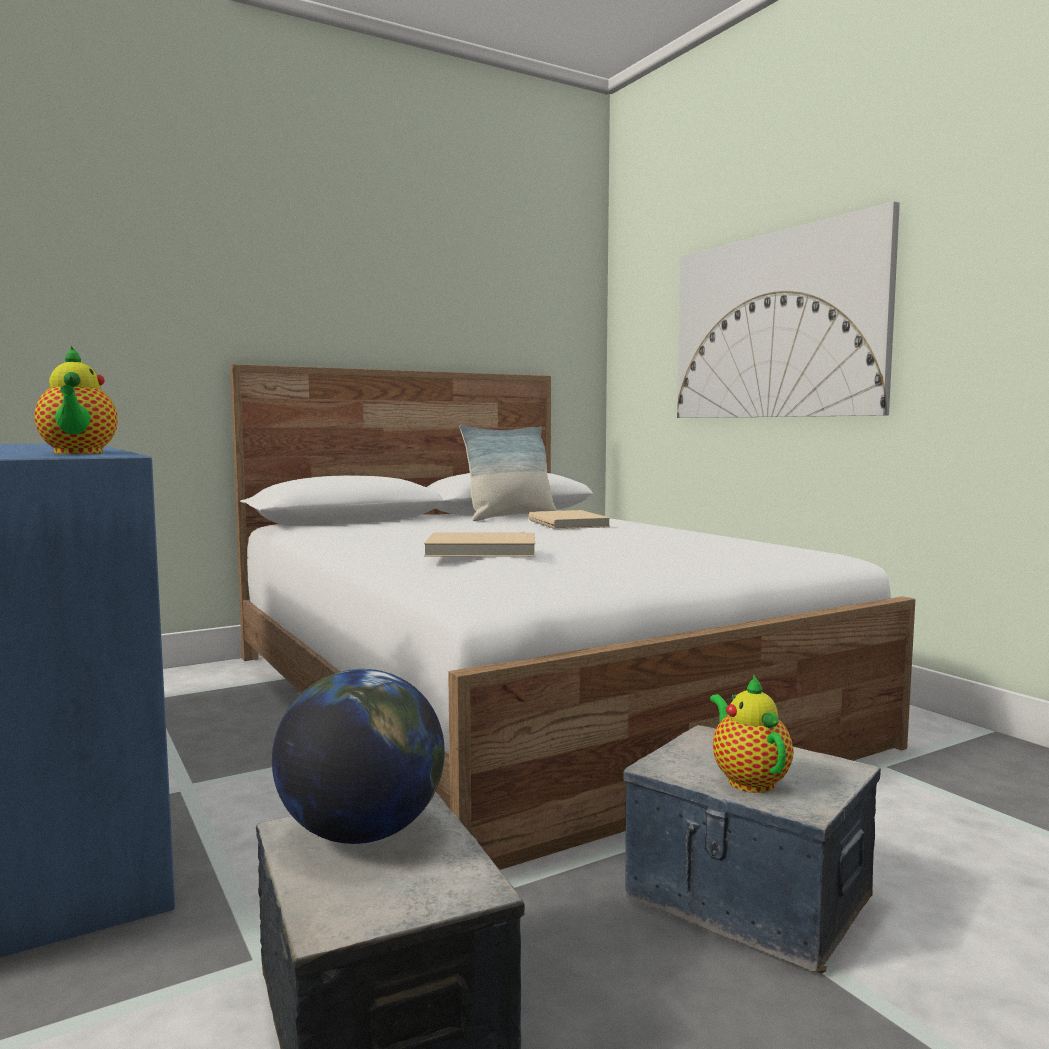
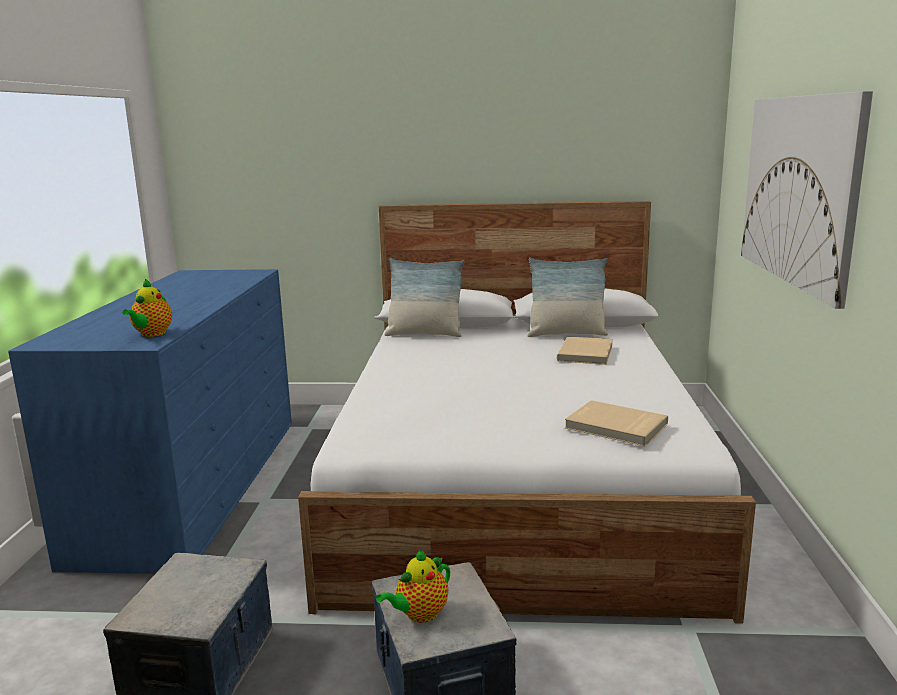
camera: 35 degrees right, 10 degrees up
globe [272,669,445,844] -> none
beige book [424,533,535,557] -> beige book moved to [565,400,668,446]
teapot [710,675,794,793] -> teapot turned 150 degrees counterclockwise [376,550,450,623]
none -> pillow [384,258,464,337]

